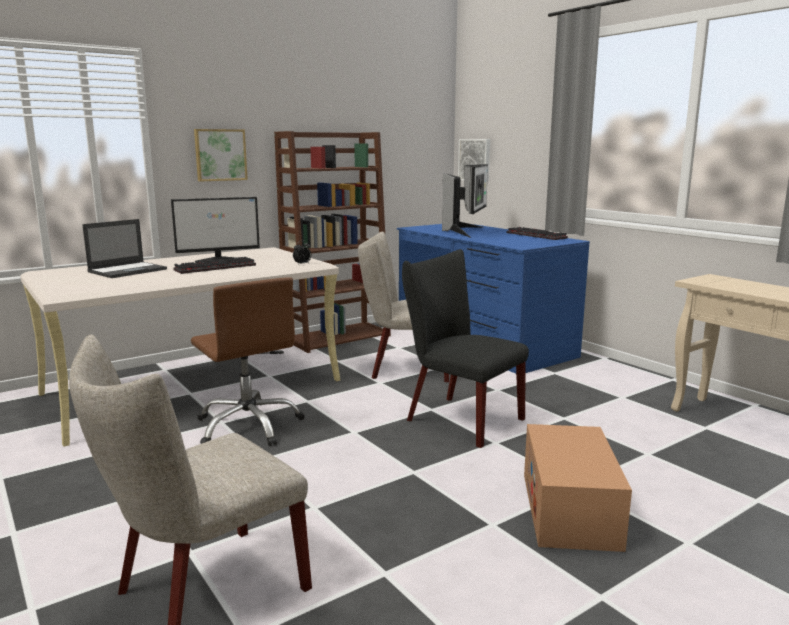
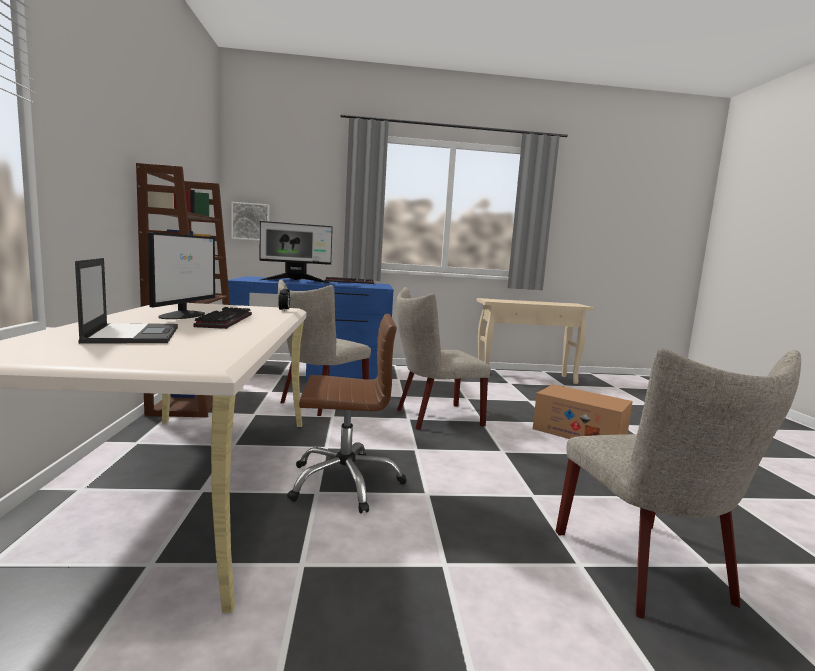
camera: 60 degrees left, 5 degrees down
picture [194,129,248,181] -> none
black chair [402,249,529,448] -> beige chair [396,287,491,430]
monitor [442,164,488,238] -> monitor turned 120 degrees clockwise [259,221,333,284]

